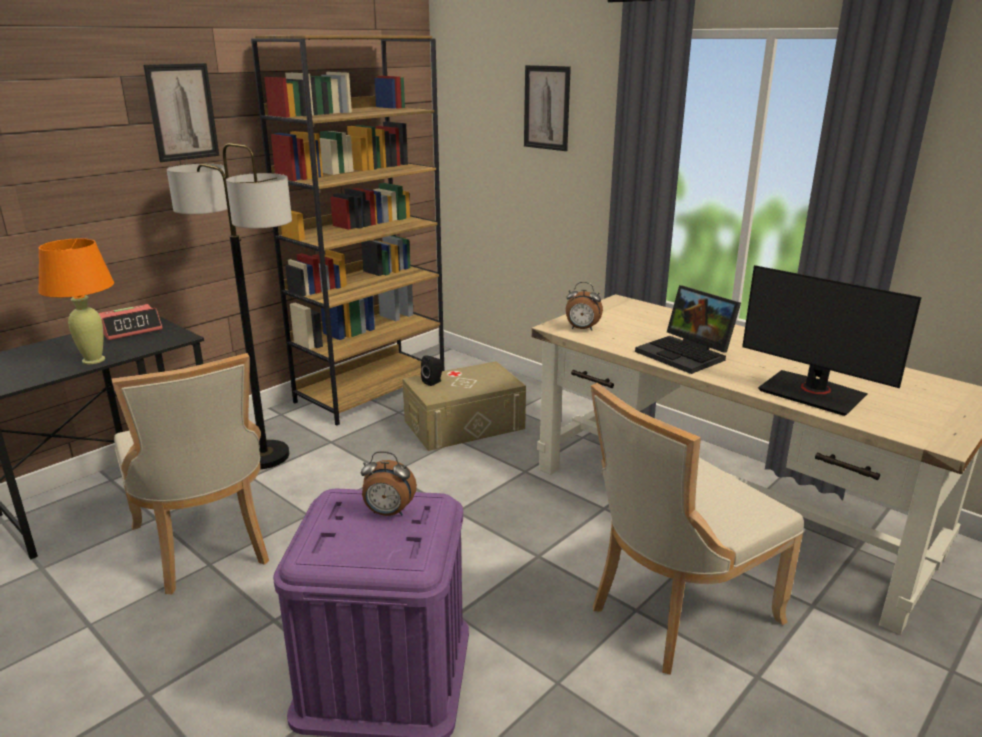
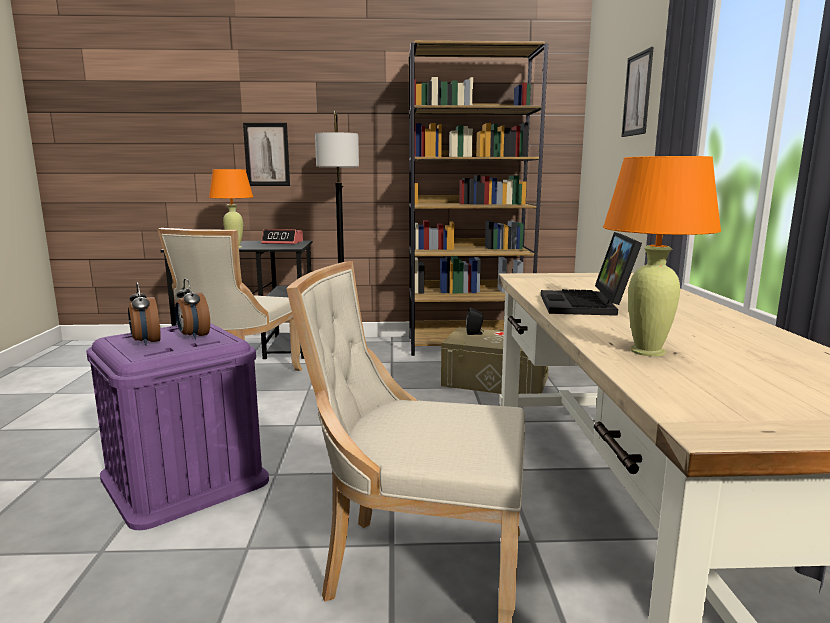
camera: 45 degrees right, 10 degrees down
picture [143,63,219,162] -> picture moved to [243,123,290,186]
alarm clock [566,282,603,331] -> alarm clock moved to [128,283,161,346]
monitor [742,265,922,416] -> orange table lamp [603,156,721,357]

